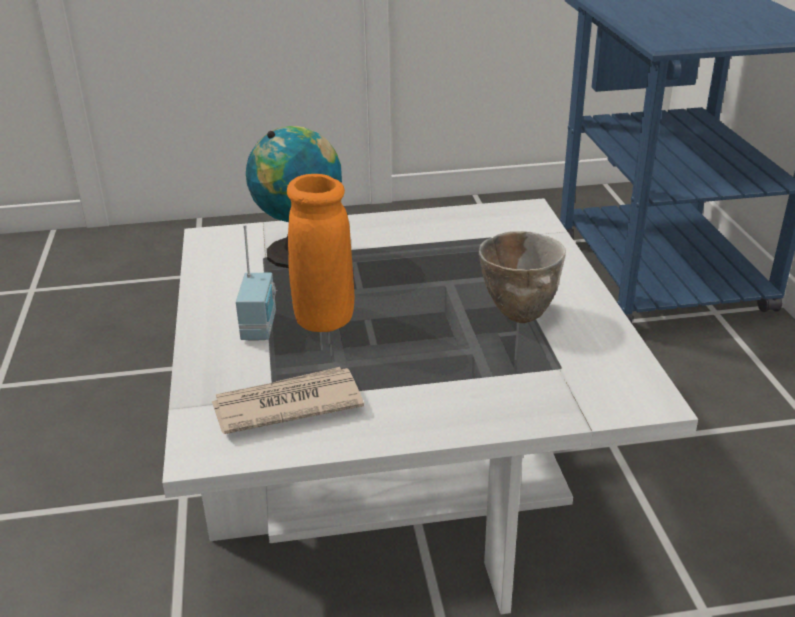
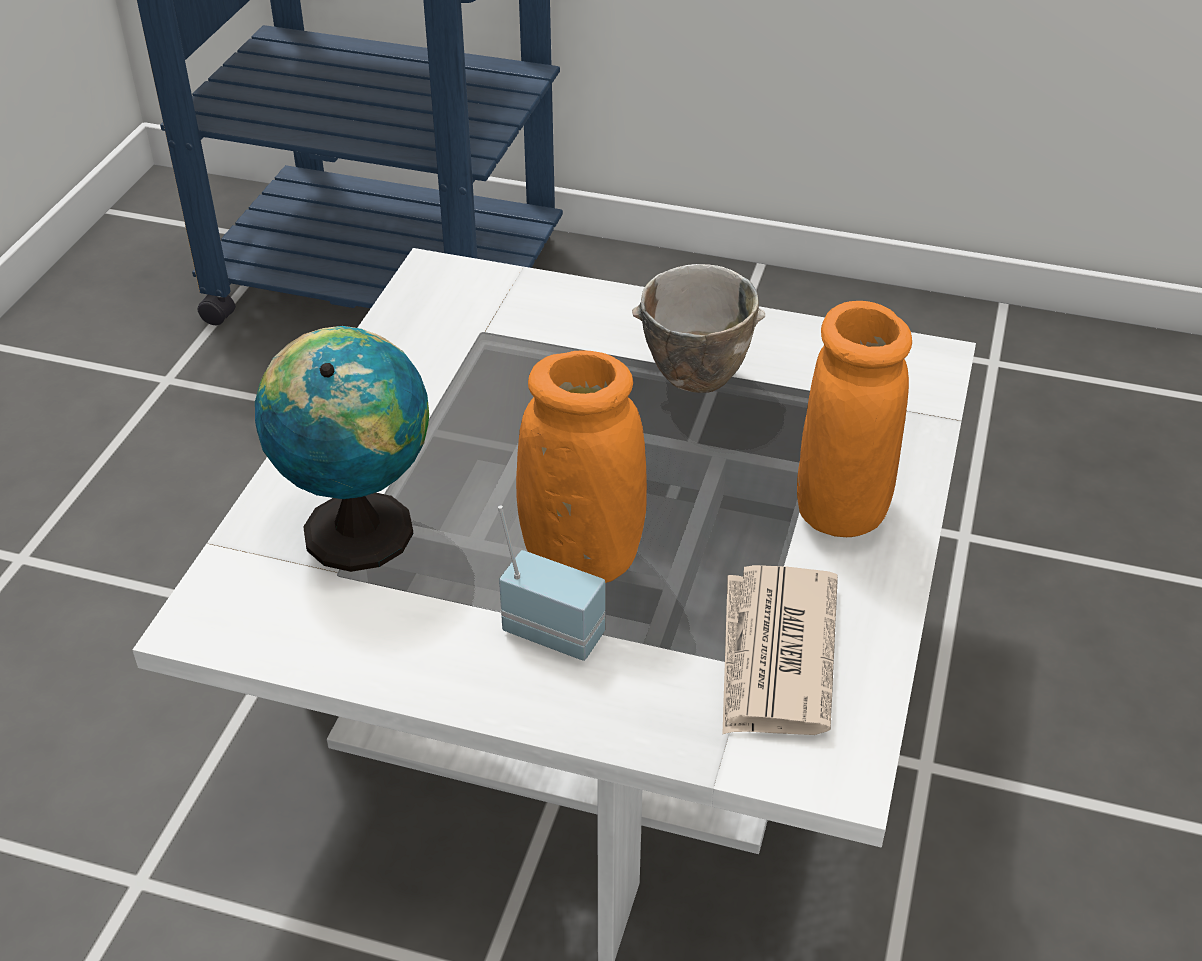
camera: 65 degrees left, 10 degrees up
none -> orange vase [797,301,912,537]

